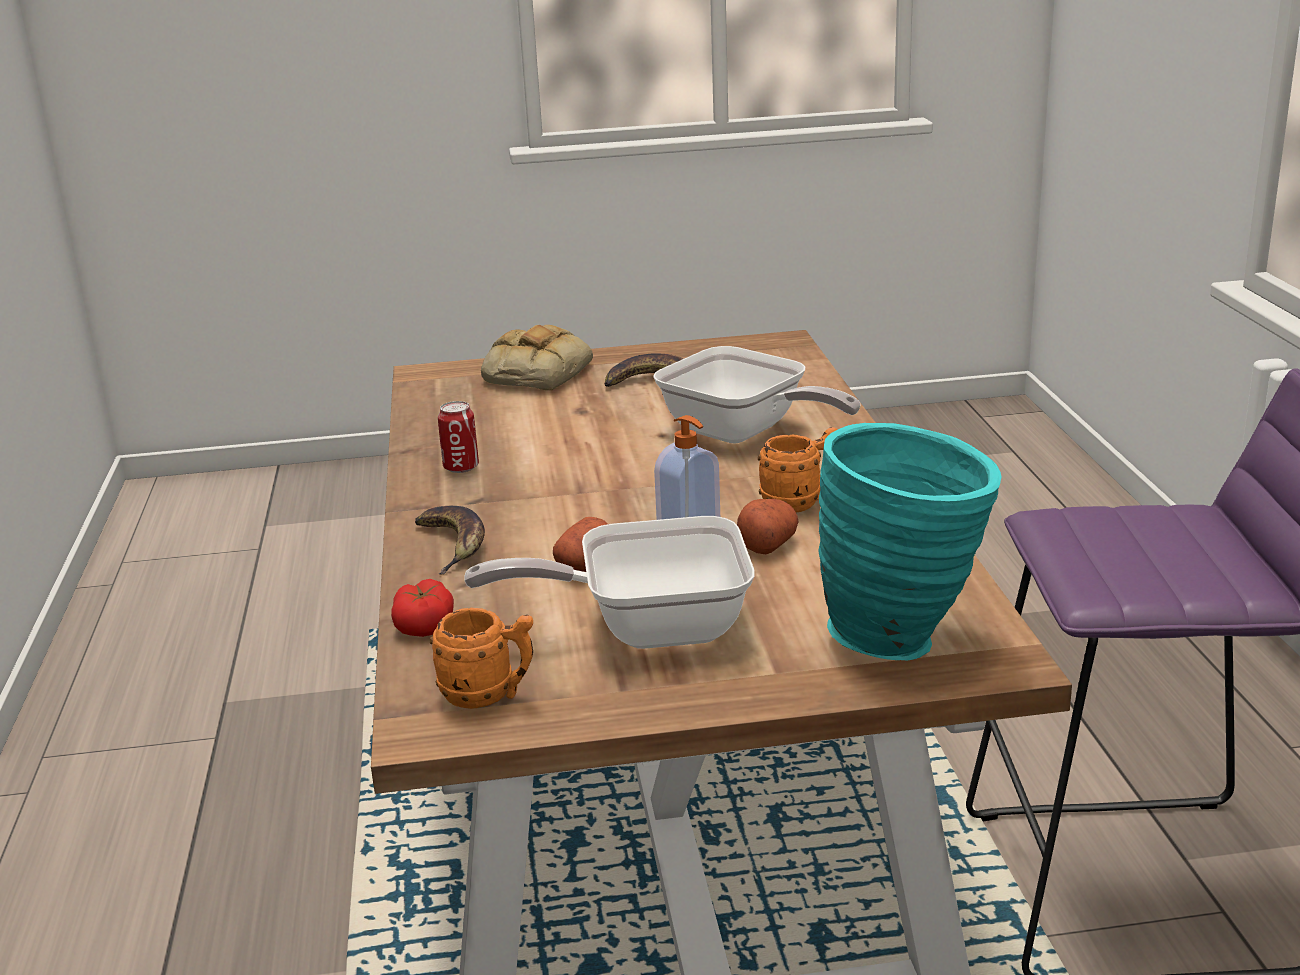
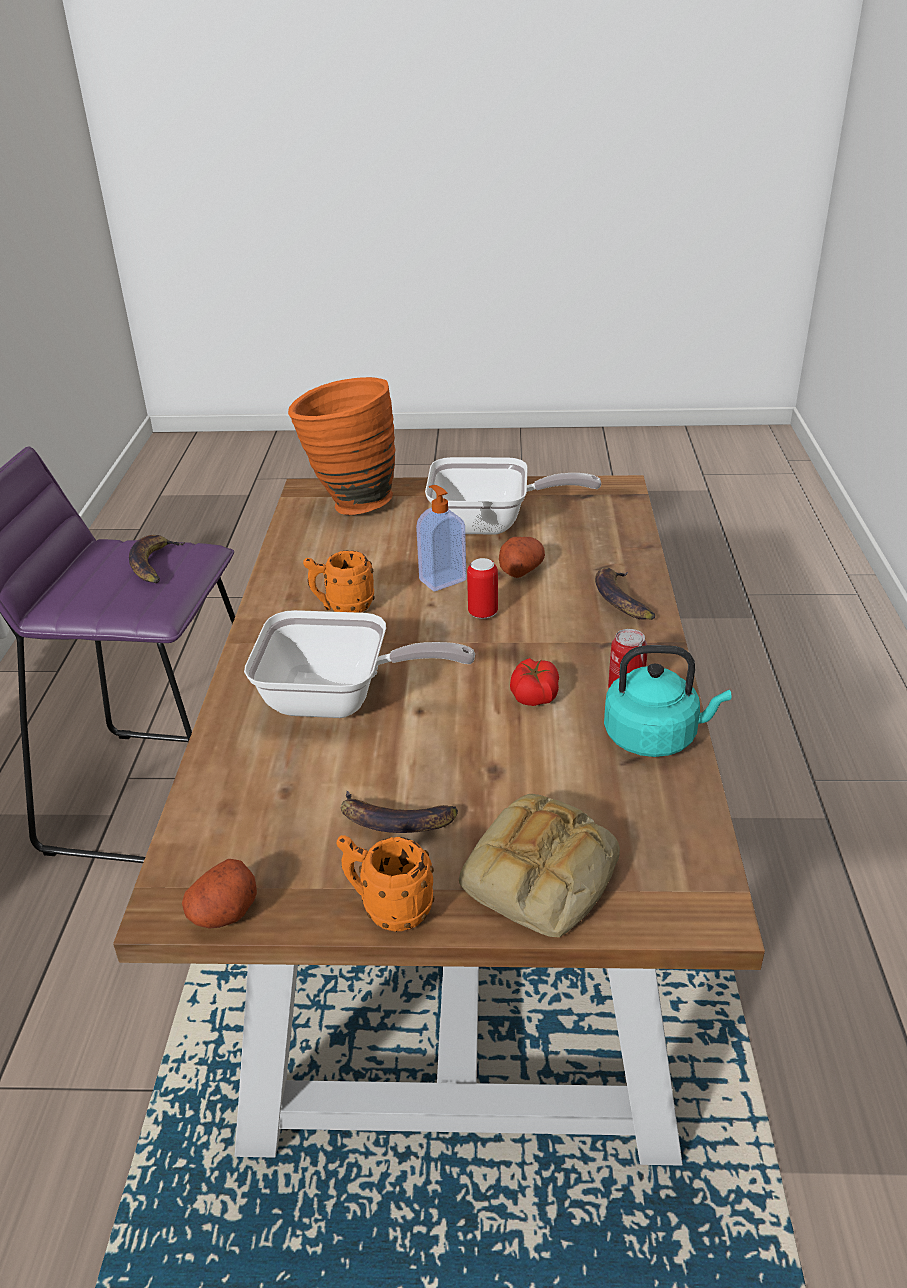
camera: 170 degrees left, 10 degrees up
tomato [391,579,454,637] -> tomato moved to [510,658,559,706]
orange mug [430,608,533,709] -> orange mug moved to [337,835,434,932]
frying pan [653,346,860,443] -> frying pan turned 135 degrees clockwise [244,610,475,718]
potato [737,499,798,554] -> potato moved to [182,859,257,929]
turquoise vase [818,423,1002,660] -> orange vase [288,377,396,515]
none -> banana [129,535,185,583]
none -> can [467,558,498,619]
none -> turquoise kettle [604,645,731,757]

